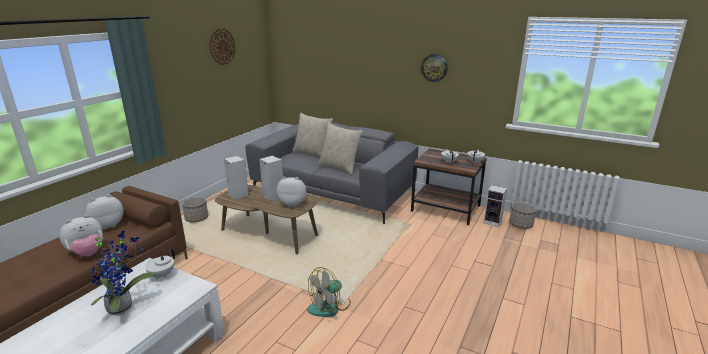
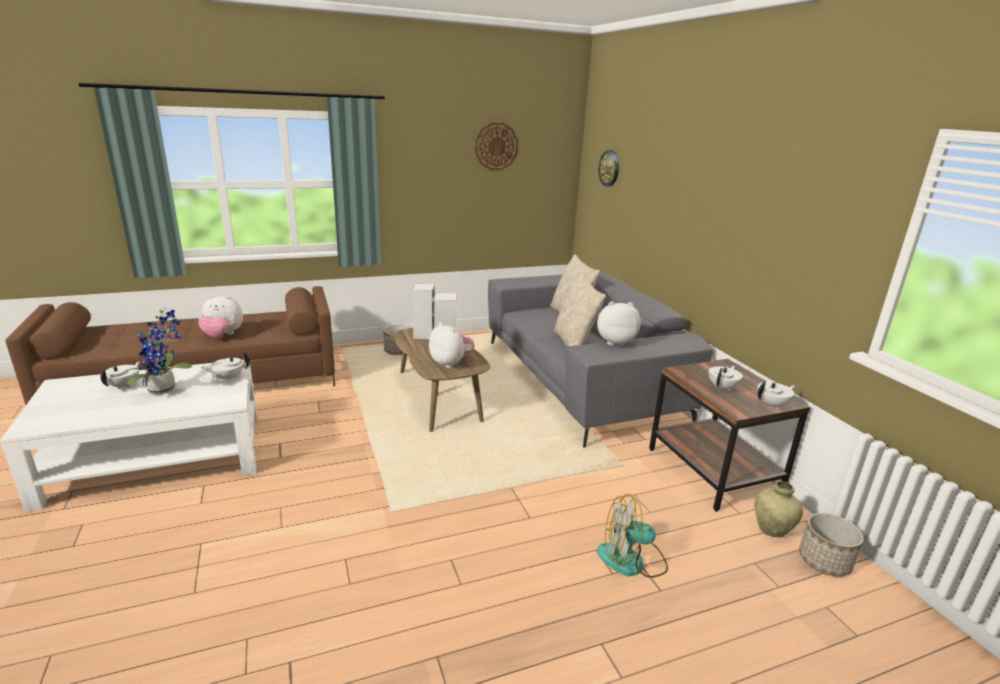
camera: 40 degrees right, 0 degrees up
plush toy [85,194,124,230] -> plush toy moved to [597,301,641,346]
fan [307,267,351,317] -> fan moved to [597,494,668,578]
wall clock [421,54,448,82] -> wall clock moved to [598,150,619,187]
speaker [484,185,507,227] -> beige vase [755,481,803,537]
none -> white teapot [101,361,140,390]

